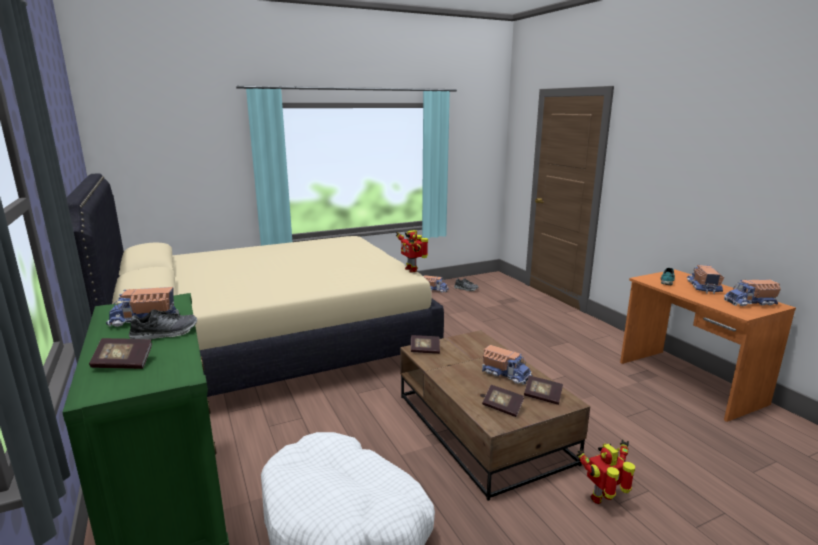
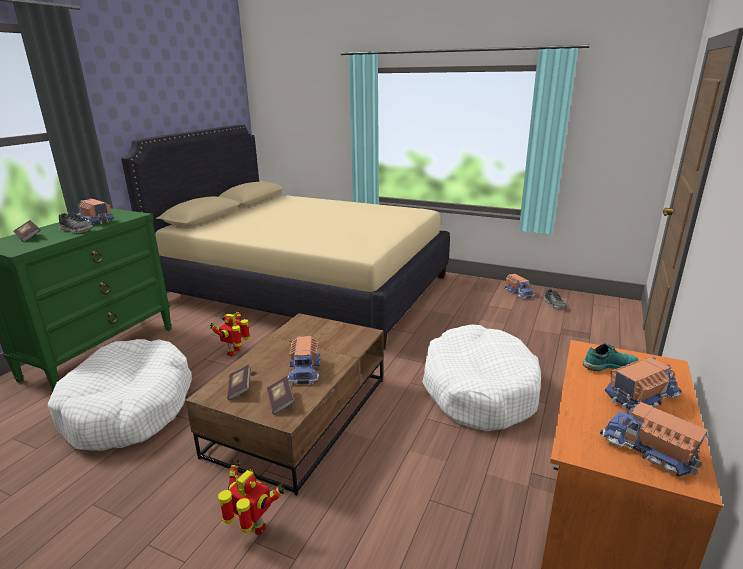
camera: 50 degrees right, 5 degrees up
toy robot [396,230,428,272] -> toy robot moved to [210,309,250,356]
book [411,335,440,354] -> none
none -> white dog bed [422,325,541,432]

